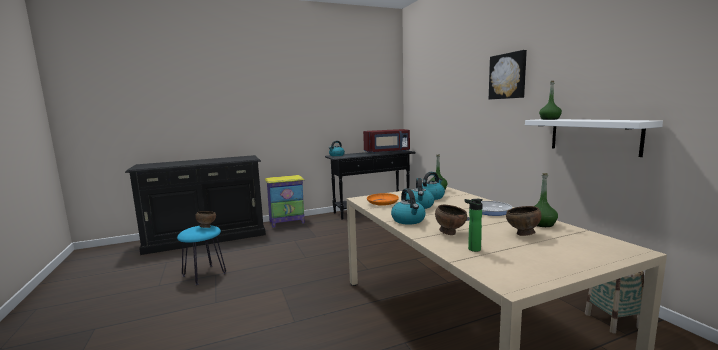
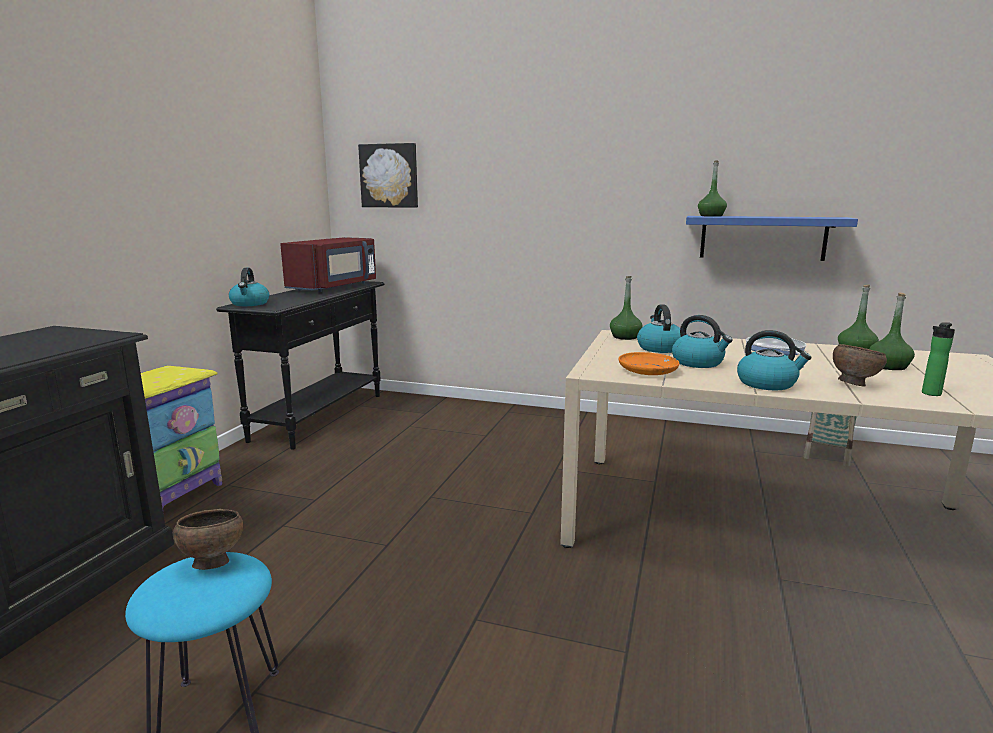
camera: 50 degrees left, 5 degrees up
picture [489,50,527,99] -> picture moved to [358,143,418,208]
brown bowl [506,206,541,236] -> green bottle [869,293,915,370]
white shelf [525,119,663,157] -> blue shelf [686,216,858,261]

